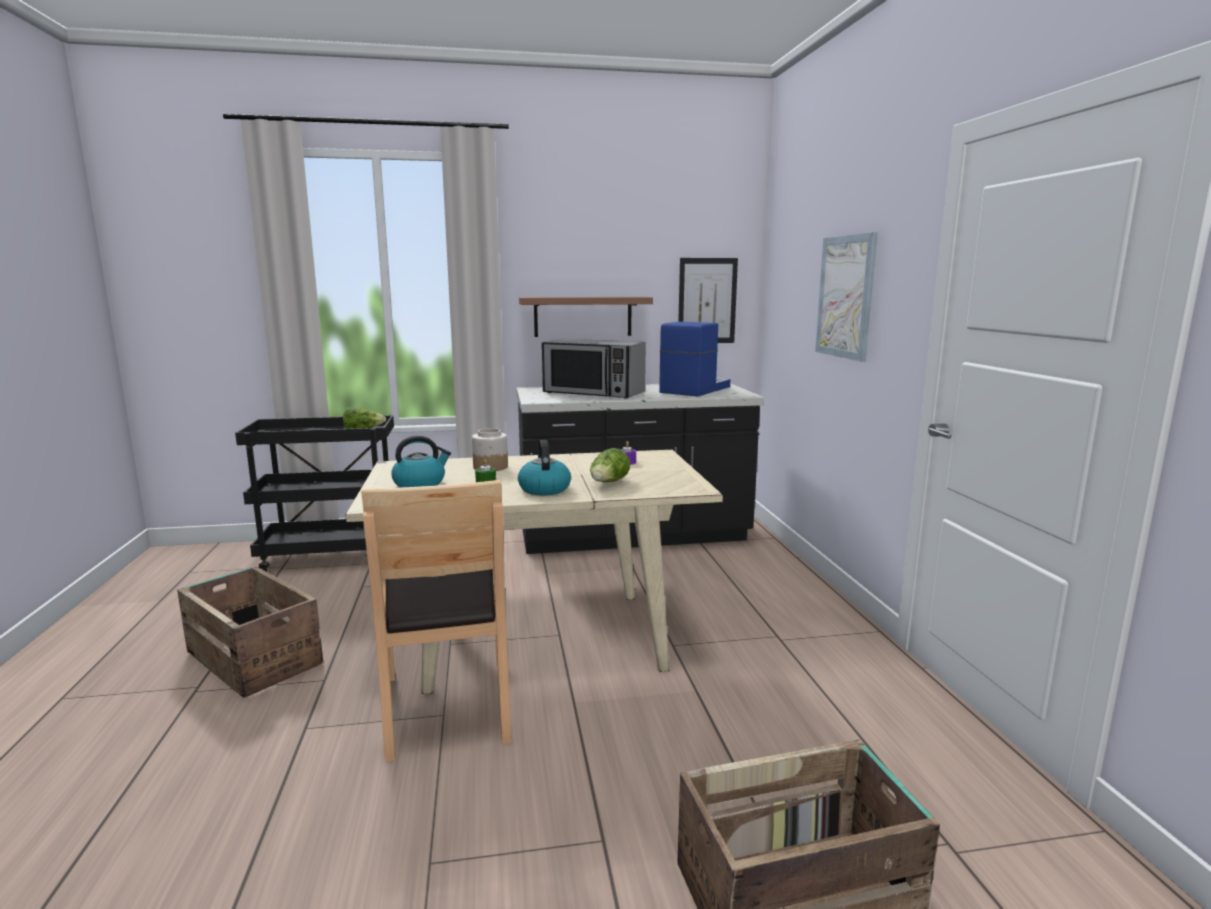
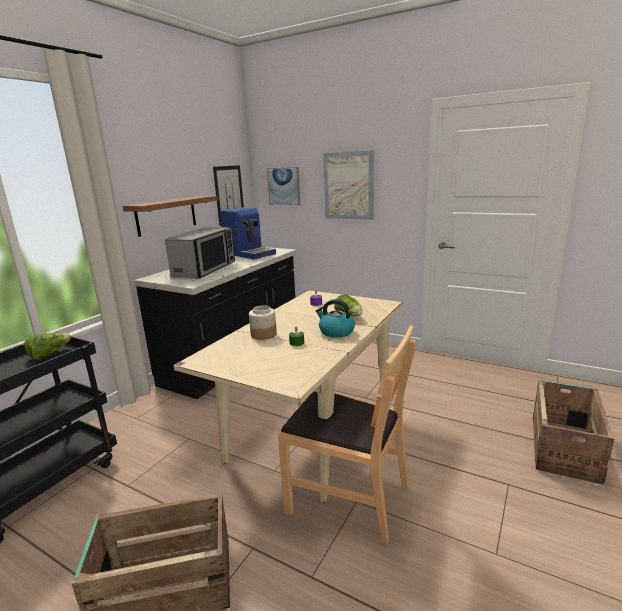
camera: 50 degrees left, 5 degrees up
kettle [391,436,451,488] -> none
microwave [542,339,646,399] -> microwave turned 45 degrees counterclockwise [165,227,235,279]
coffee machine [659,322,730,396] -> coffee machine turned 150 degrees clockwise [220,207,276,260]
none -> picture [267,167,300,205]

